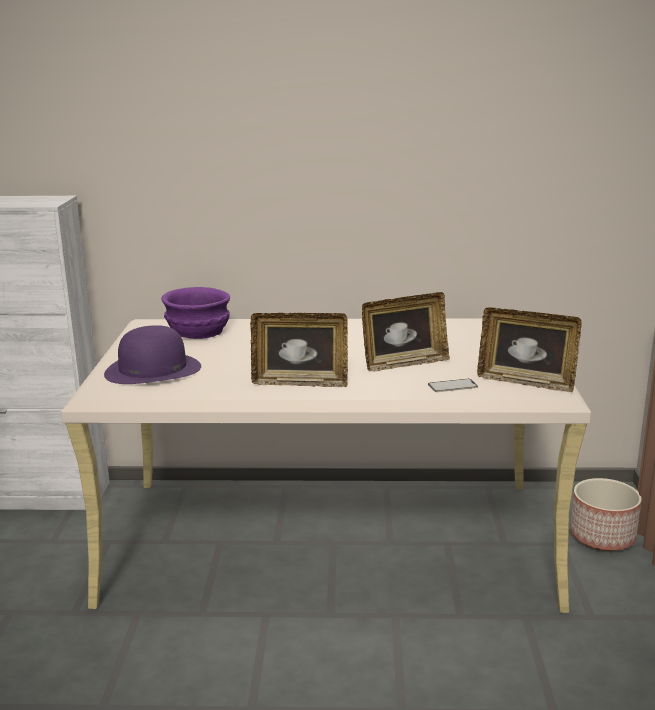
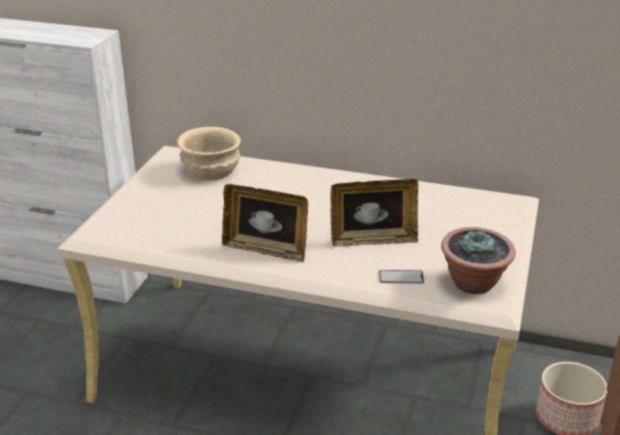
camera: 15 degrees right, 10 degrees up
purple hat [104,325,201,384] -> none
purple bowl [161,287,230,339] -> beige bowl [177,127,241,180]
picture frame [477,307,582,392] -> potted plant [441,227,516,294]

